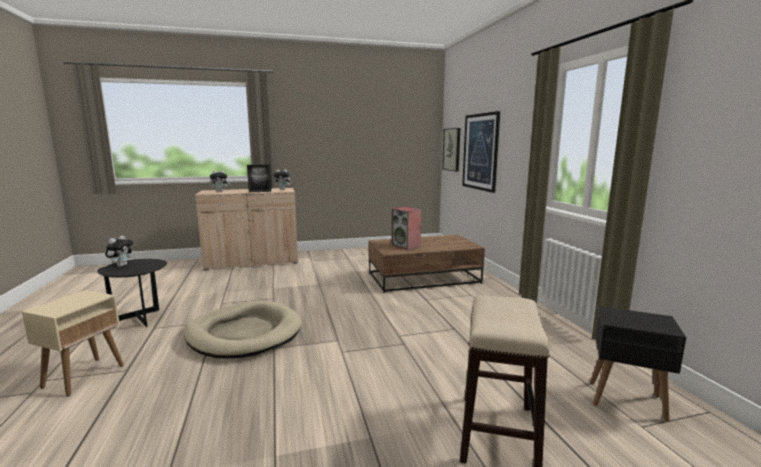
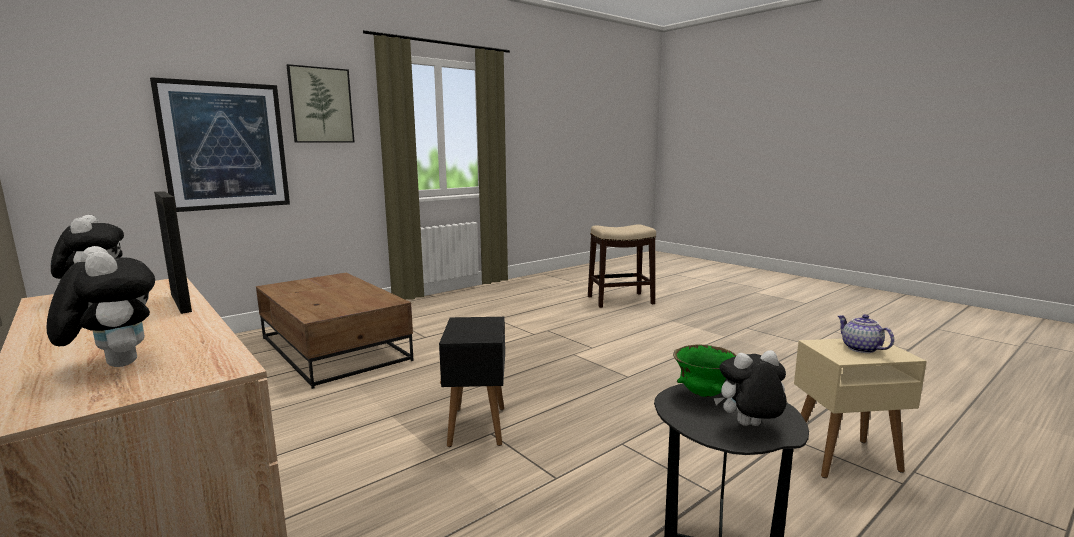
camera: 115 degrees left, 0 degrees up
beige dog bed [184,300,302,359] -> none
speaker [391,207,422,250] -> none
picture [442,128,460,172] -> picture moved to [287,64,355,143]
black side table [590,306,686,422] -> black side table moved to [439,317,505,447]
none -> green bowl [673,344,737,397]
none -> teapot [838,314,894,353]

